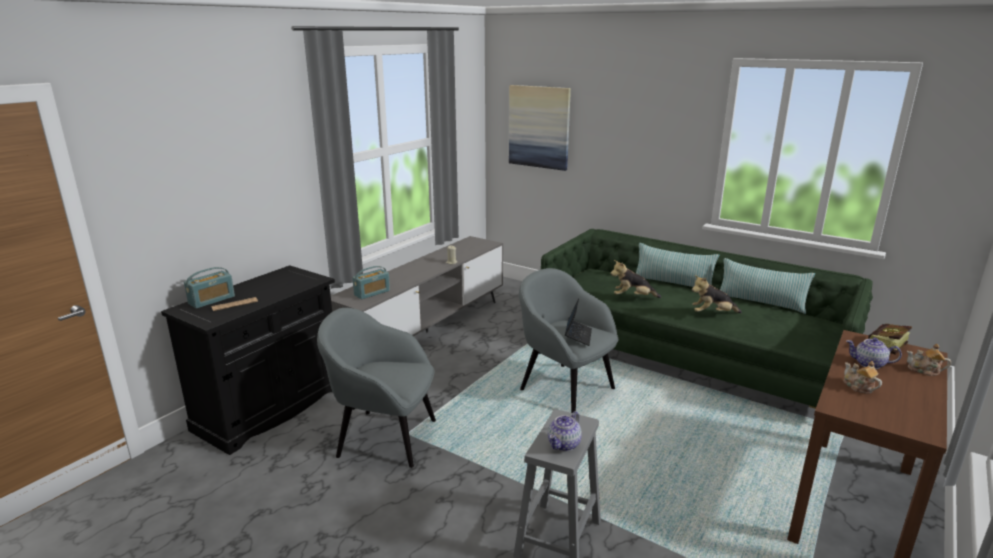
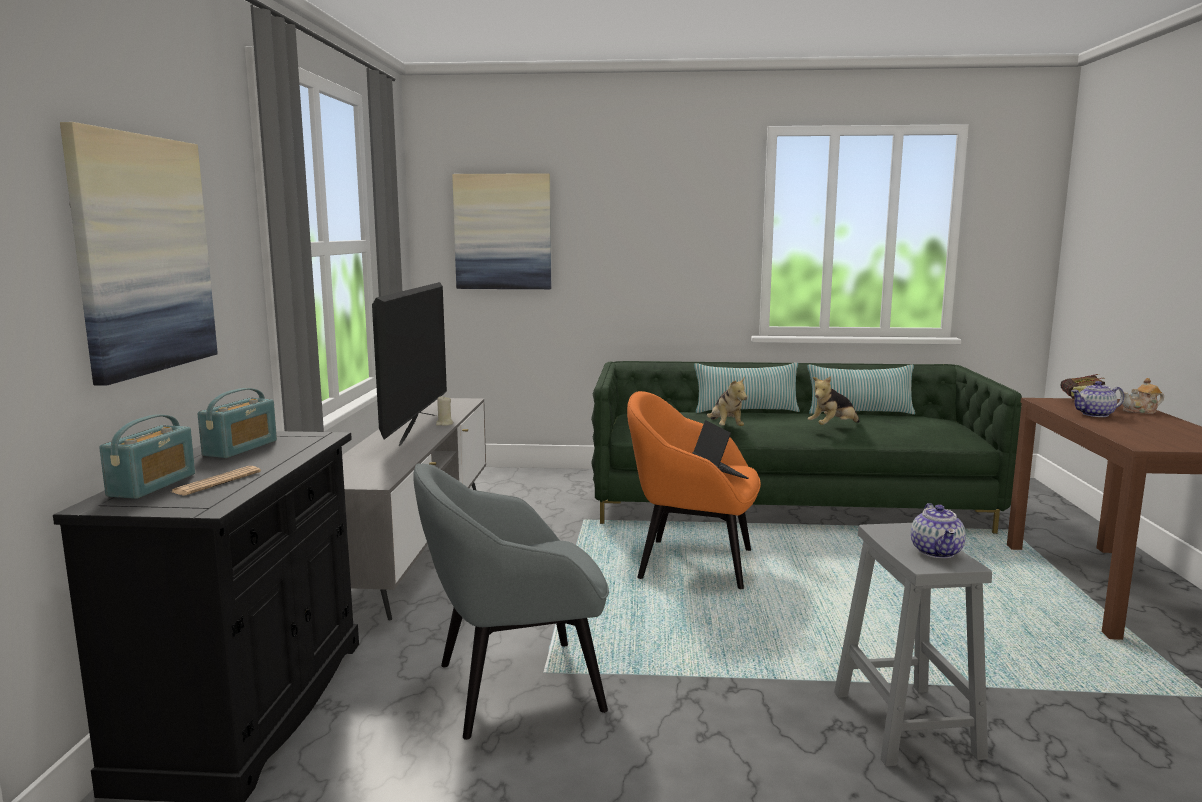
camera: 30 degrees left, 10 degrees down
radio [352,266,390,299] -> radio moved to [198,388,277,458]
grey armchair [519,268,618,413] -> orange armchair [627,391,761,589]
plush toy [611,260,661,298] -> plush toy turned 75 degrees counterclockwise [707,376,747,426]
teapot [843,361,882,393] -> none
none -> picture [60,122,218,386]
none -> television [372,282,447,446]

